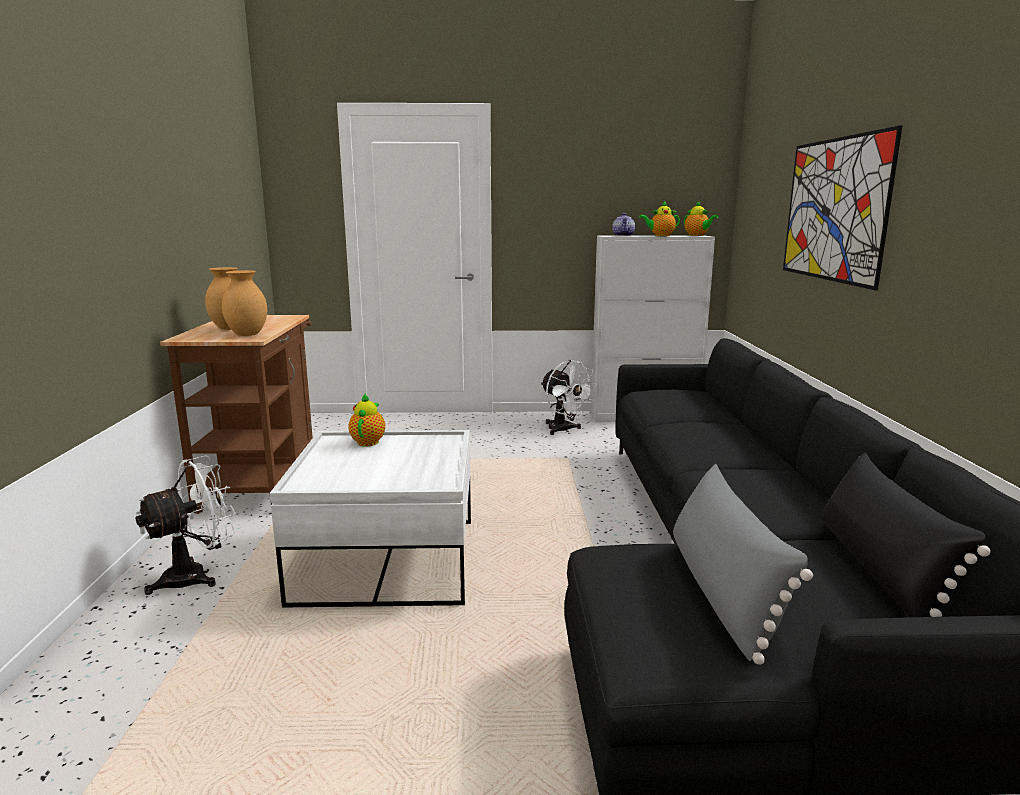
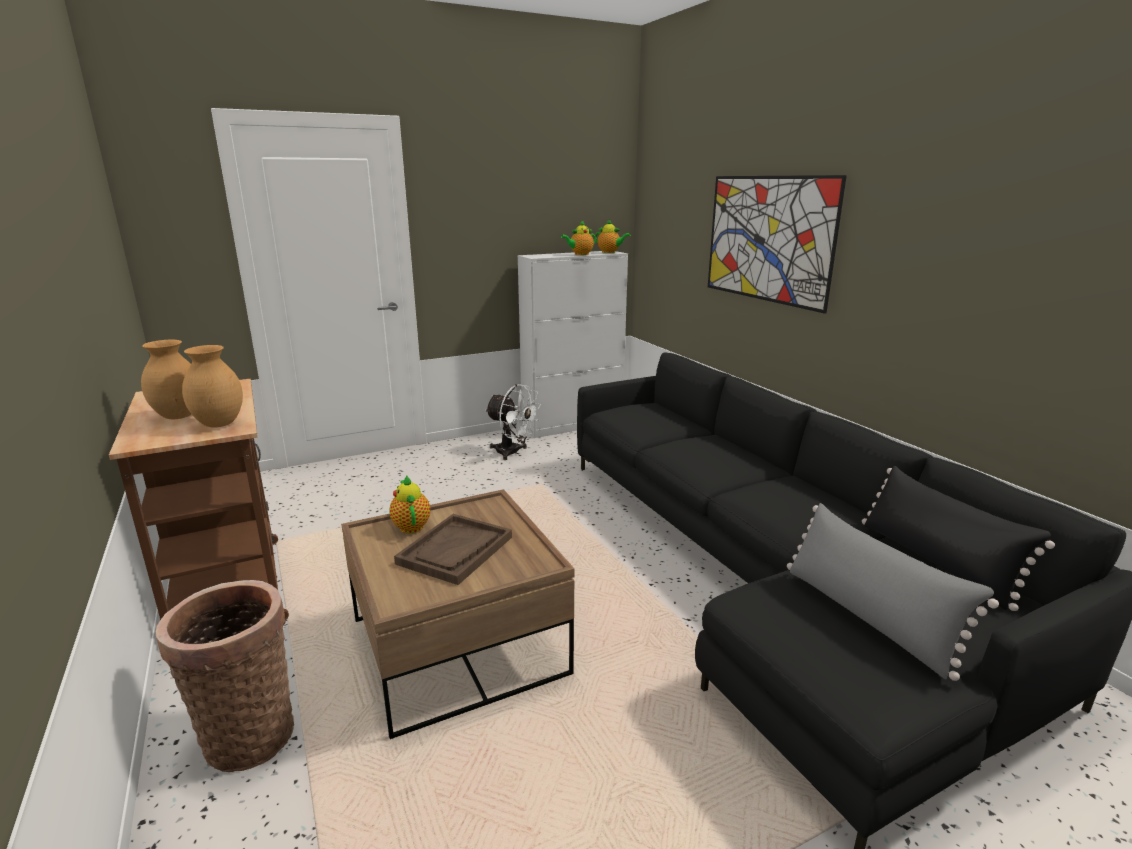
camera: 25 degrees left, 5 degrees up
white fan [136,455,236,595] -> basket [156,580,294,772]
white coffee table [269,430,471,608] -> brown coffee table [341,489,575,739]
teapot [612,213,635,236] -> none
none -> brown tray [394,514,512,585]

